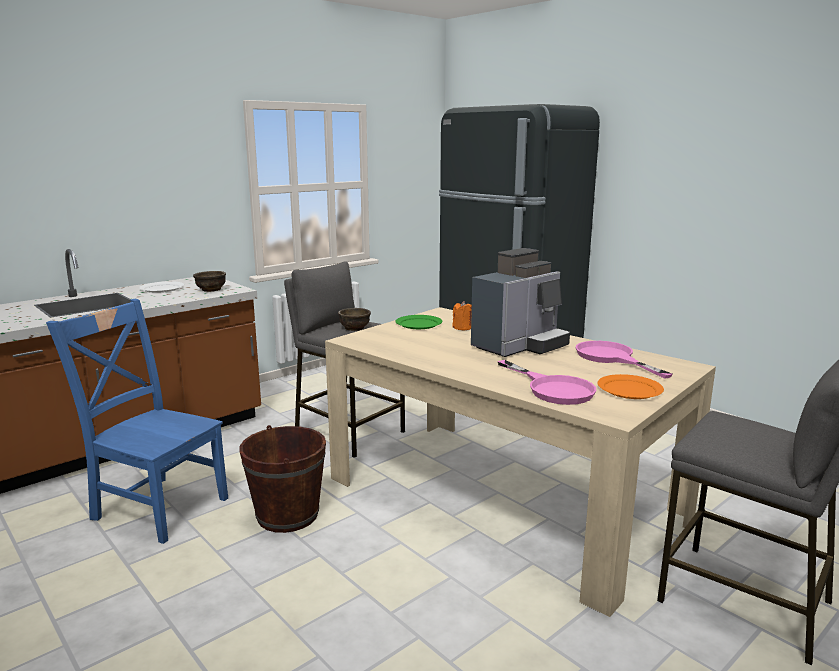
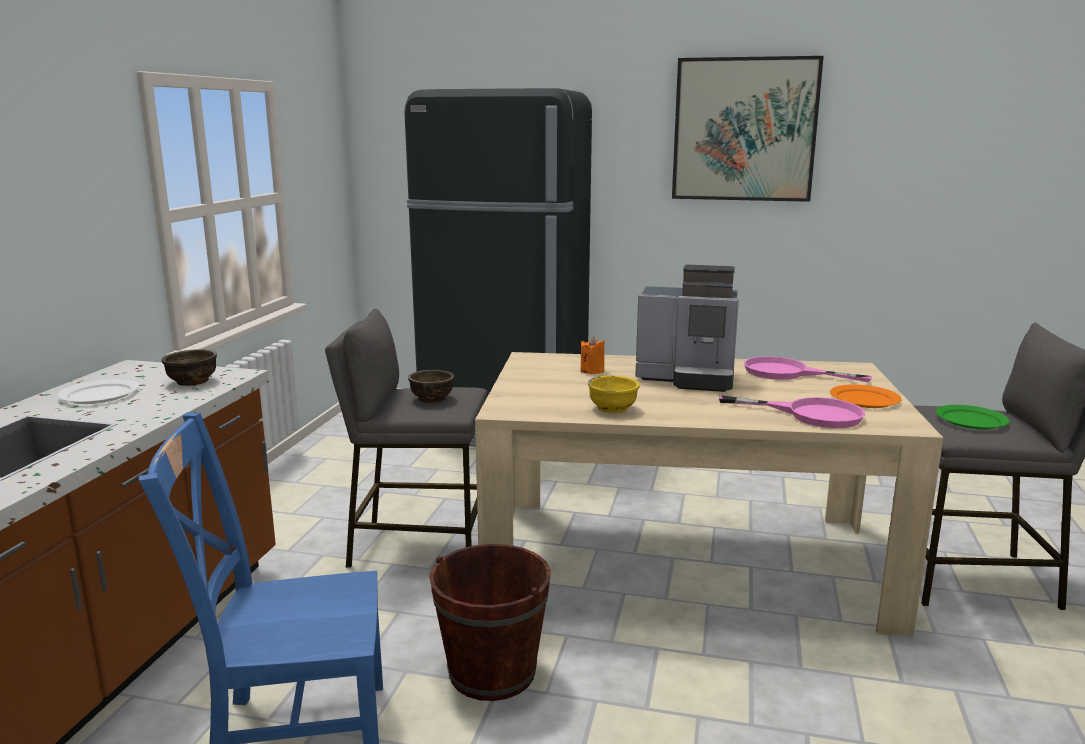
camera: 35 degrees left, 0 degrees up
green plate [395,315,443,329] -> green plate moved to [936,405,1010,429]
coffee machine [471,248,570,357] -> coffee machine turned 90 degrees clockwise [635,265,739,392]
none -> yellow bowl [588,375,639,414]
none -> picture [672,56,824,202]

